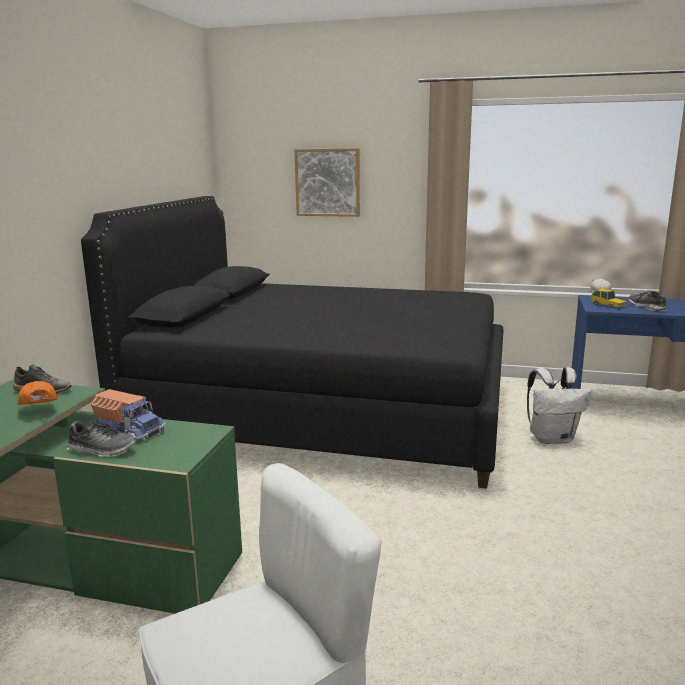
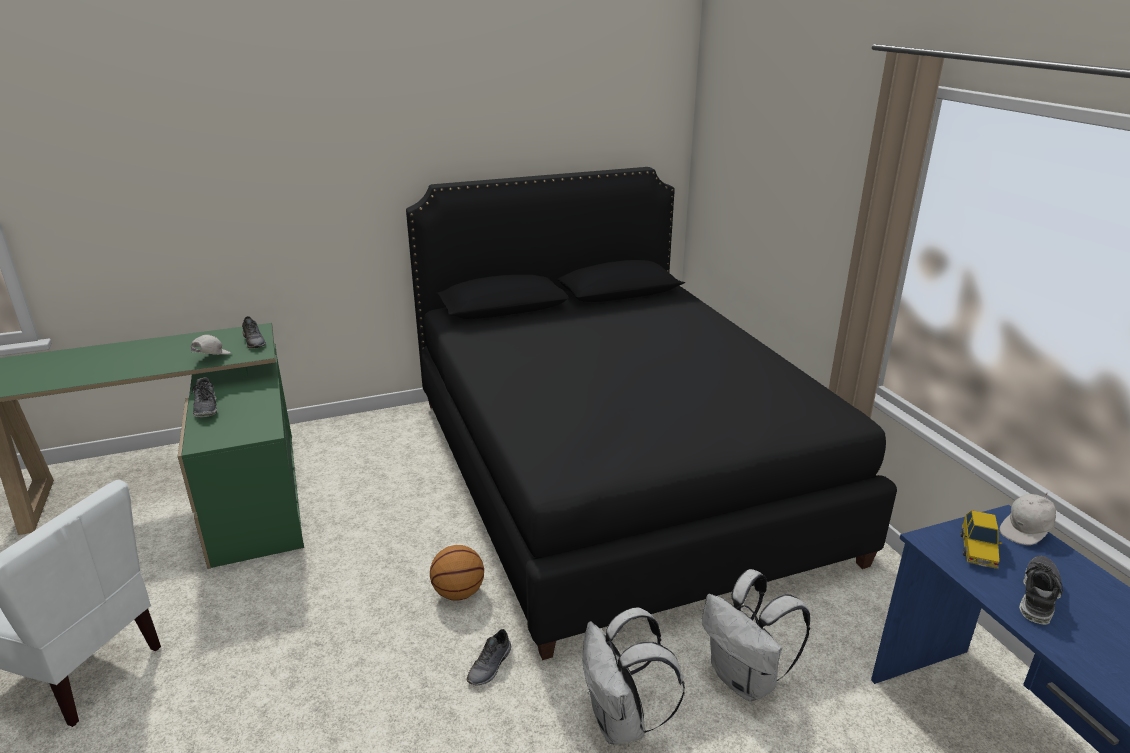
camera: 55 degrees right, 10 degrees up
orange cap [17,381,57,405] -> white cap [191,335,231,355]
toy truck [91,389,166,441] -> none
picture [294,148,360,217] -> none
none -> basketball [430,545,484,600]
none -> grey shoe [467,629,511,685]
none -> white backpack [582,607,685,744]

